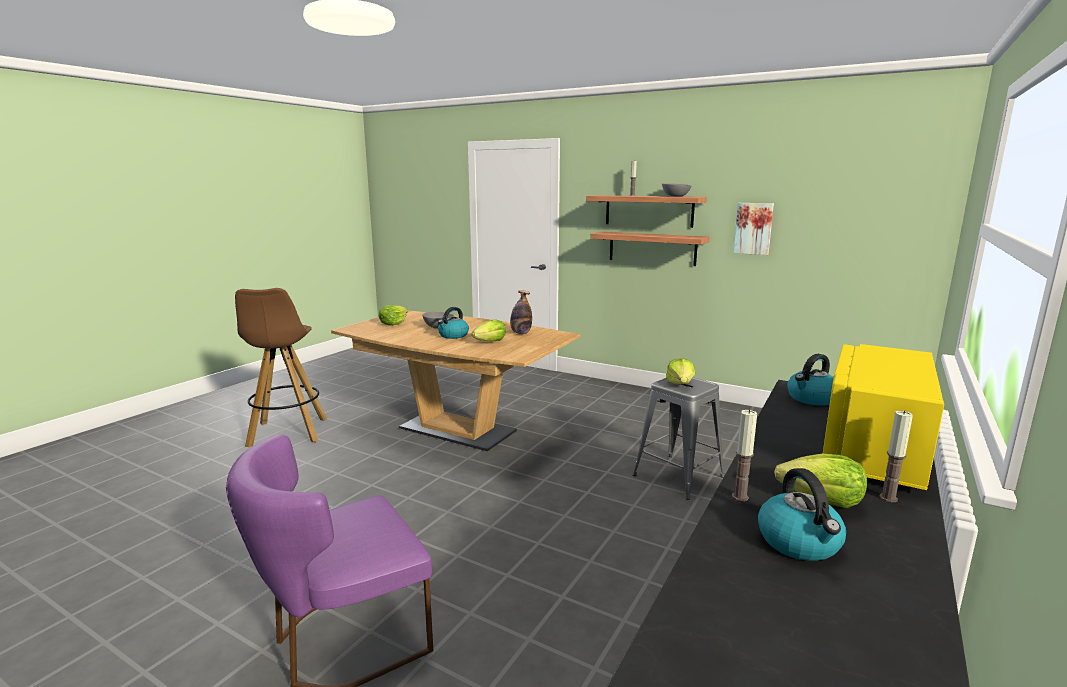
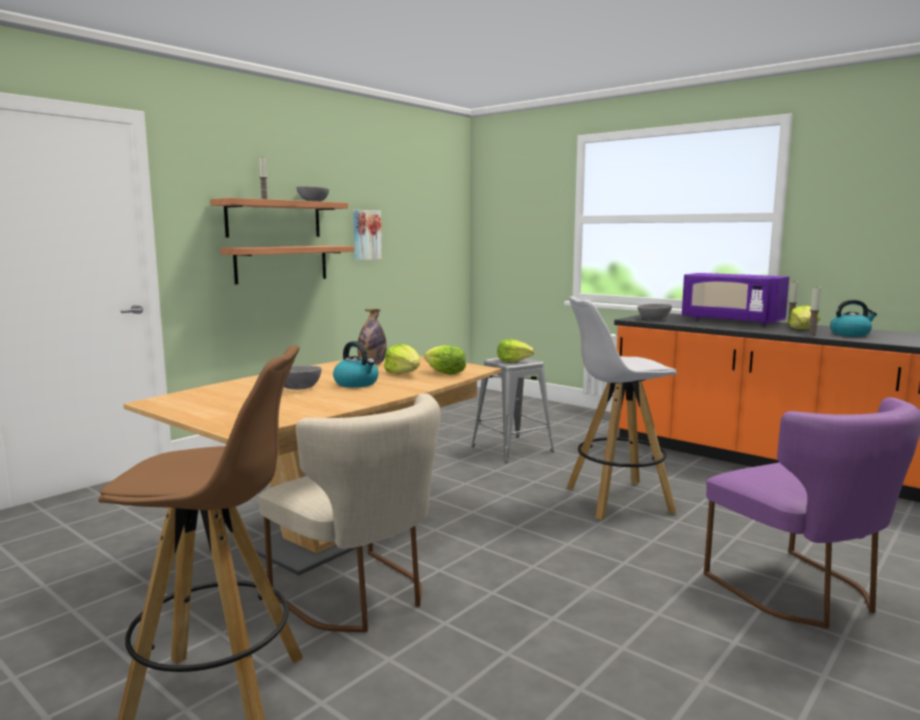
camera: 80 degrees left, 5 degrees down
lettuce [379,305,408,326] -> lettuce moved to [424,345,466,375]
kettle [787,354,834,405] -> grey bowl [638,304,672,320]
yellow microwave [823,344,944,490] -> purple microwave [682,273,789,325]
none -> beige chair [258,393,441,632]
none -> white stool [566,296,677,520]

